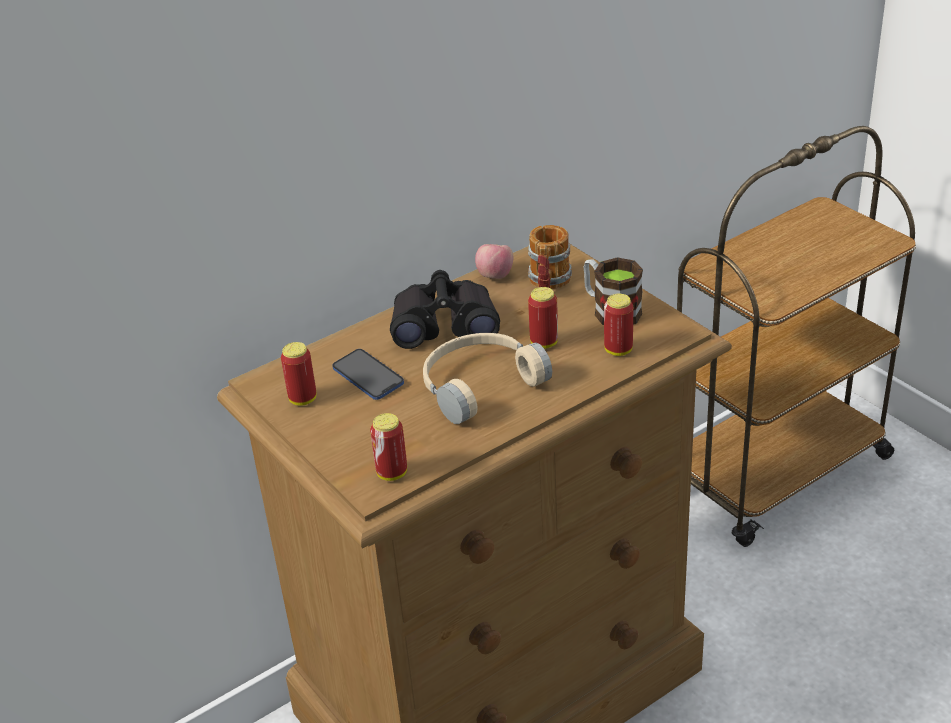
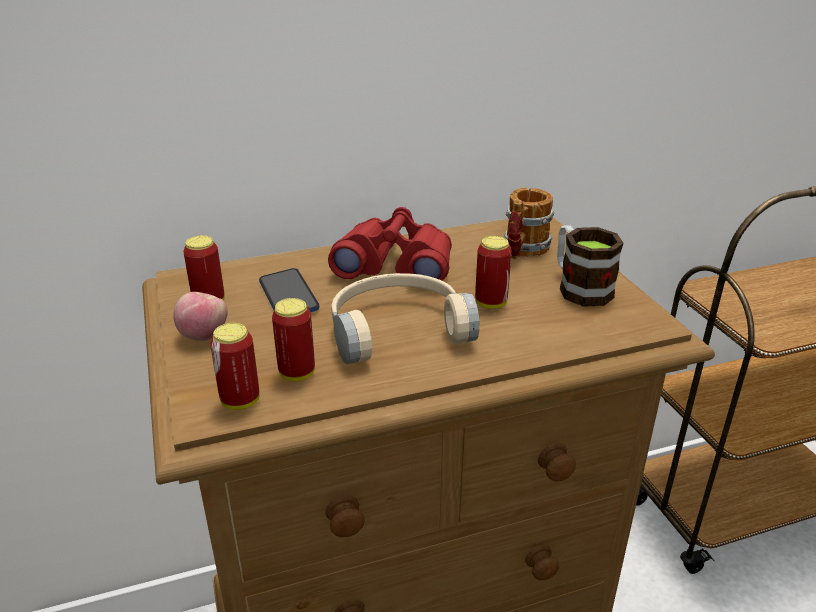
camera: 15 degrees right, 5 degrees down
black binoculars [390,270,500,349] -> red binoculars [328,207,452,281]
apple [475,244,513,279] -> apple moved to [173,292,228,341]
can [604,293,633,356] -> can moved to [272,298,315,381]

